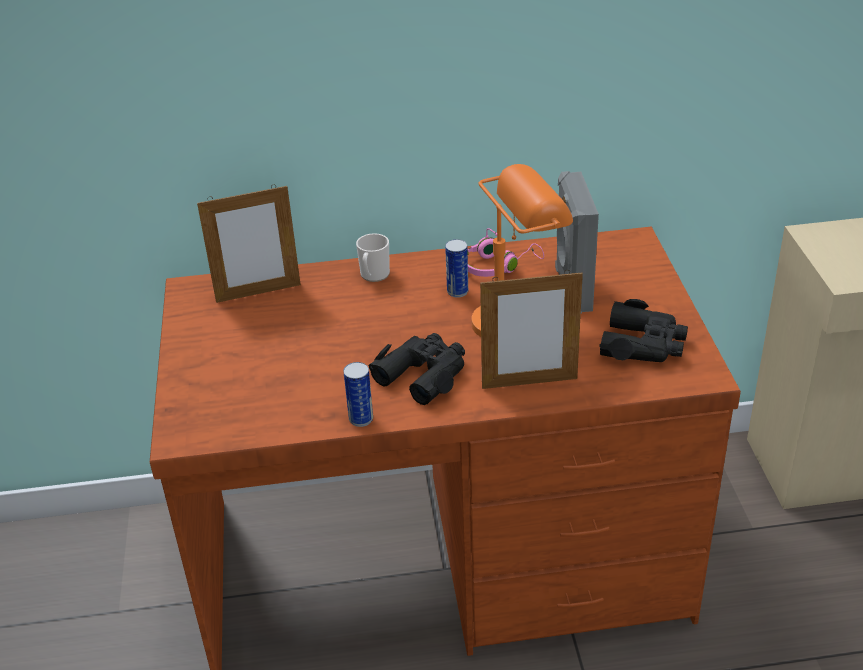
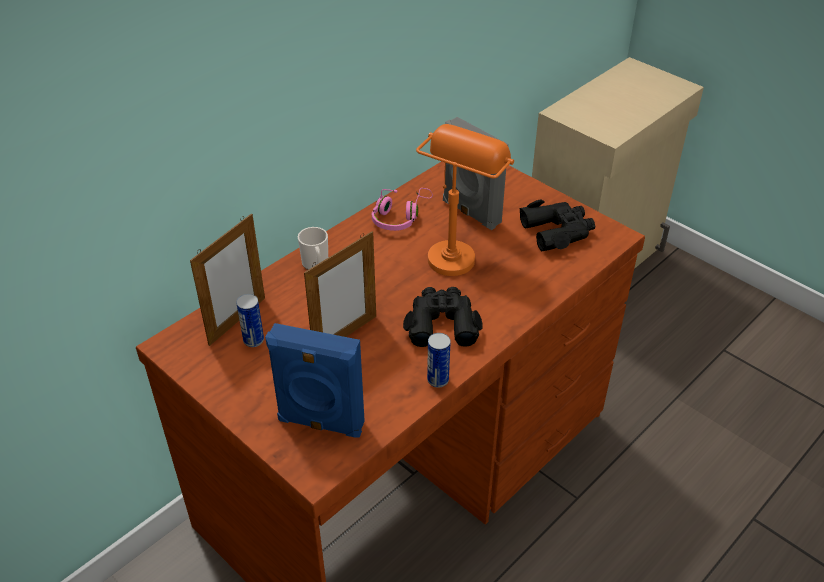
camera: 40 degrees left, 5 degrees up
can [445,239,468,298] -> can moved to [236,294,264,347]
picture frame [480,270,583,389] -> picture frame moved to [304,231,376,337]
none -> blue speaker [265,323,365,438]

